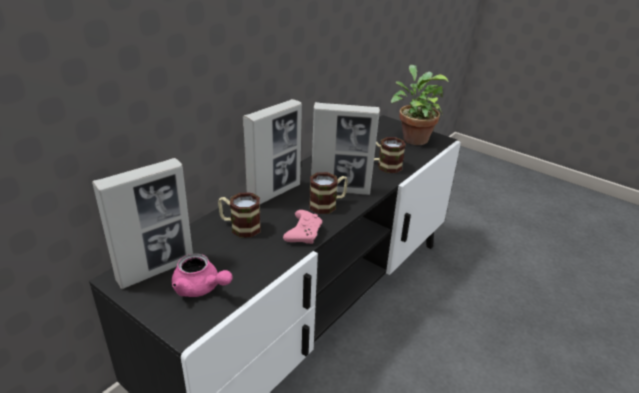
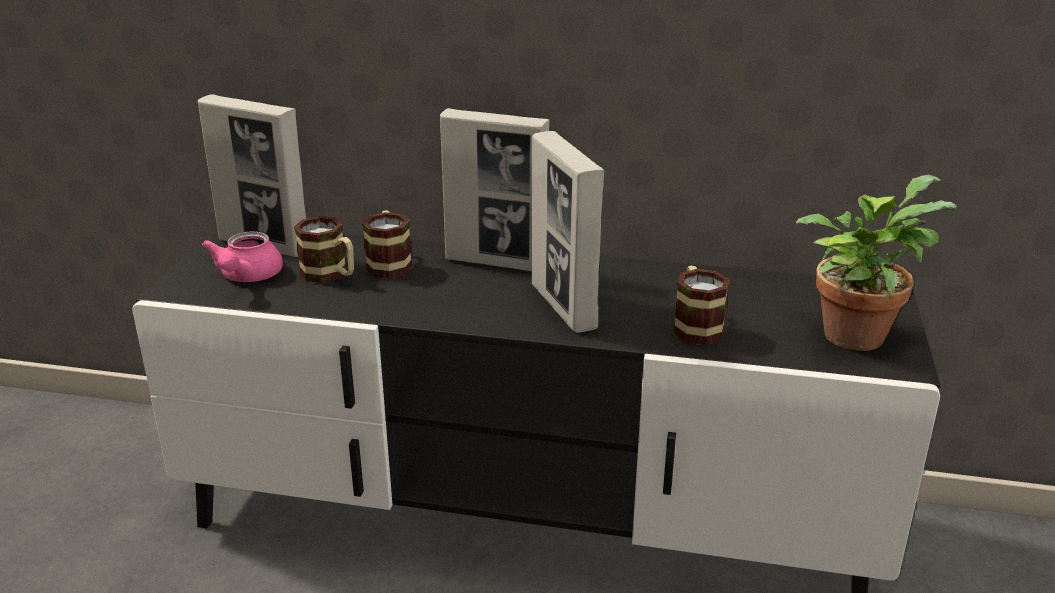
camera: 65 degrees right, 5 degrees down
pink game controller [283,210,322,244] -> none
mug [309,172,348,214] -> mug moved to [294,216,354,283]

